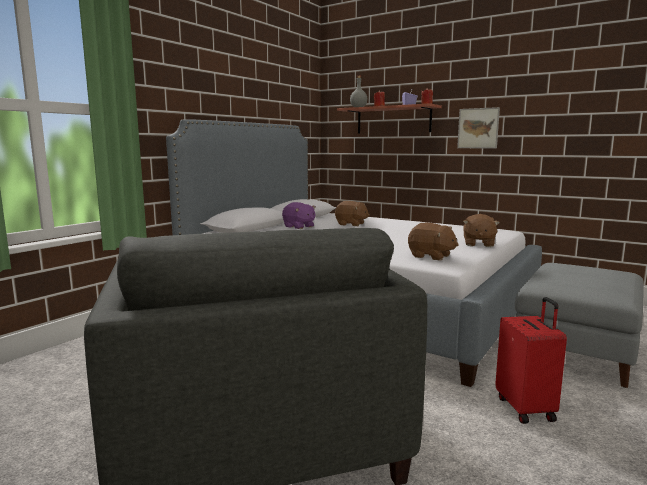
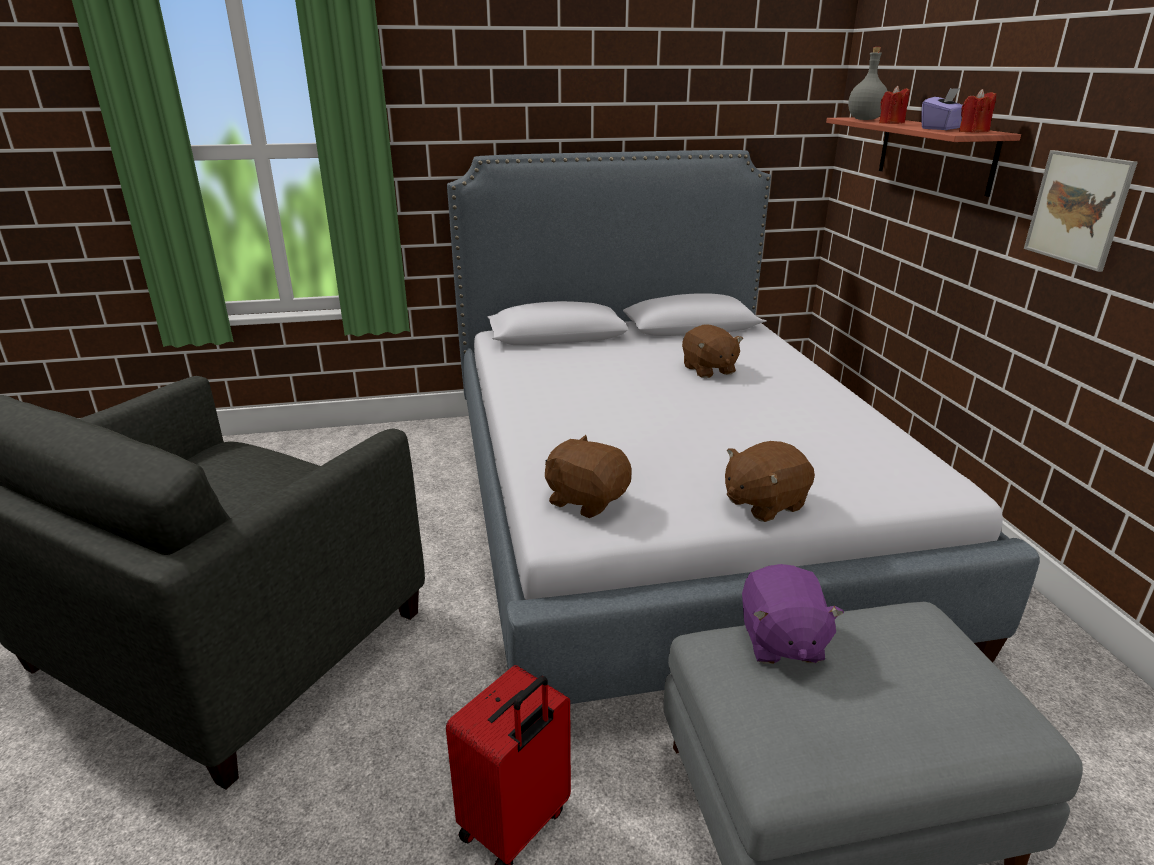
camera: 45 degrees right, 15 degrees up
purple plush toy [282,202,316,229] -> purple plush toy moved to [742,564,844,664]
brown plush toy [408,223,459,261] -> brown plush toy turned 135 degrees clockwise [545,435,632,518]

